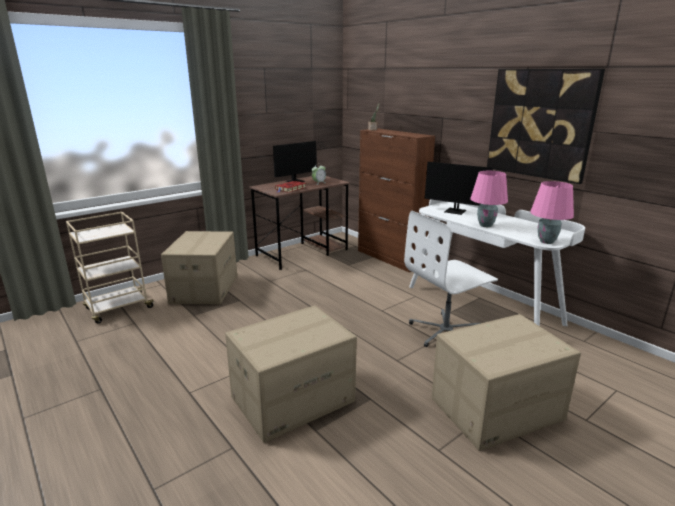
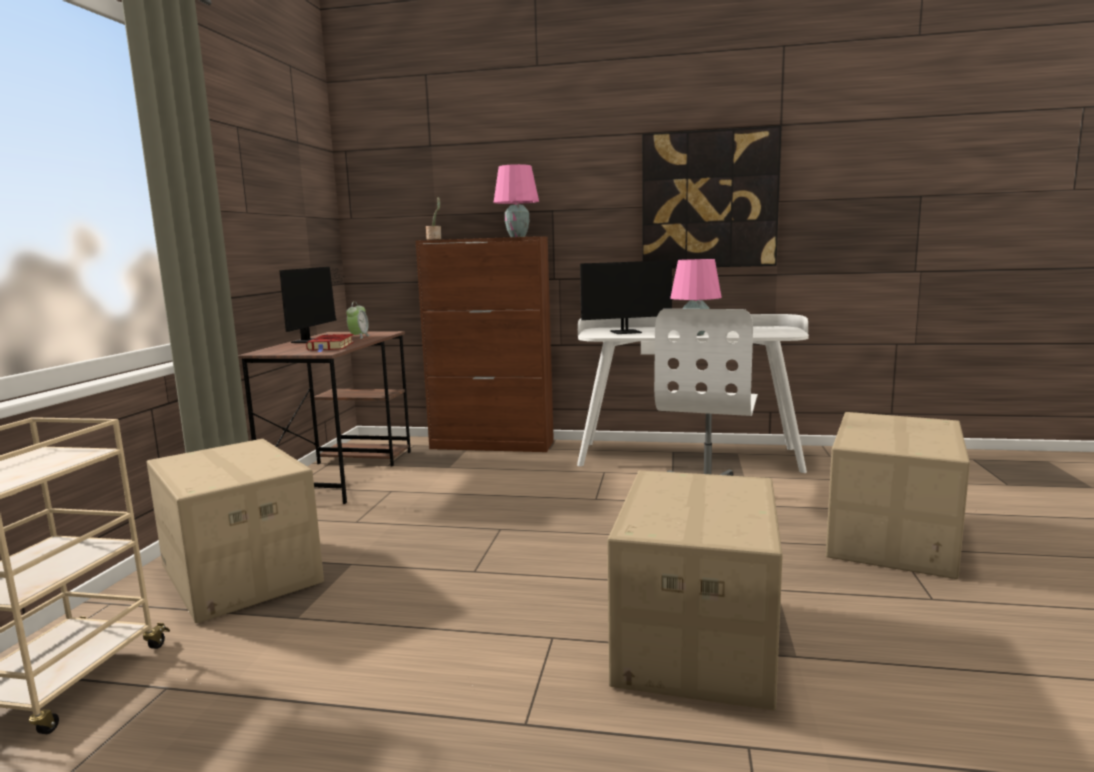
camera: 40 degrees left, 10 degrees down
pink table lamp [530,181,574,244] -> pink table lamp moved to [494,164,539,237]

